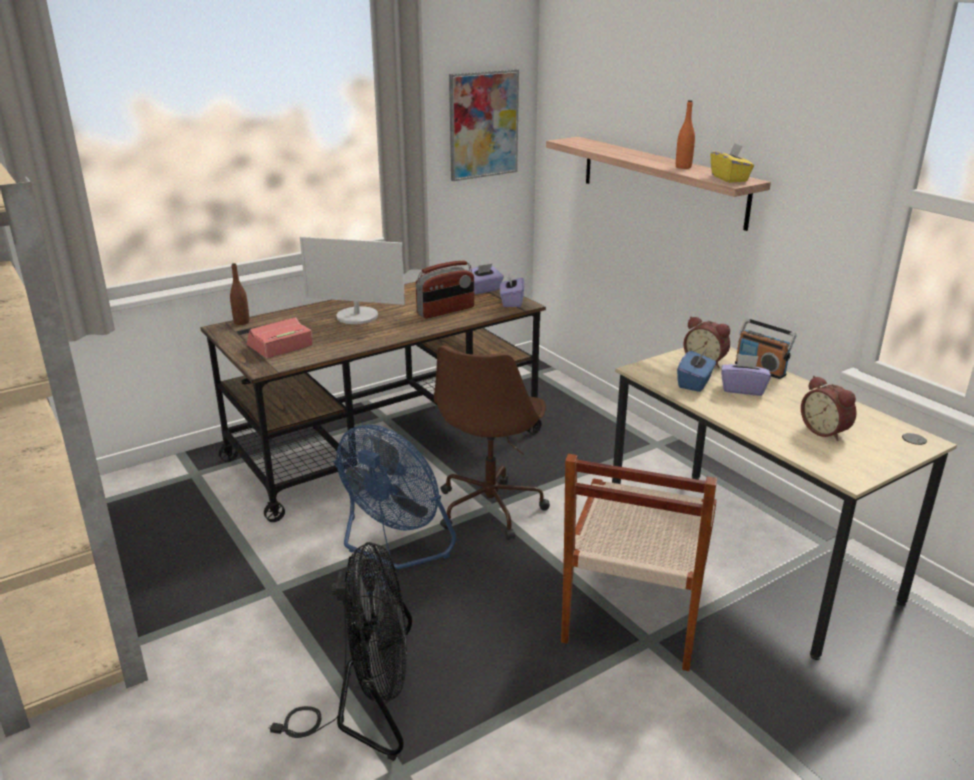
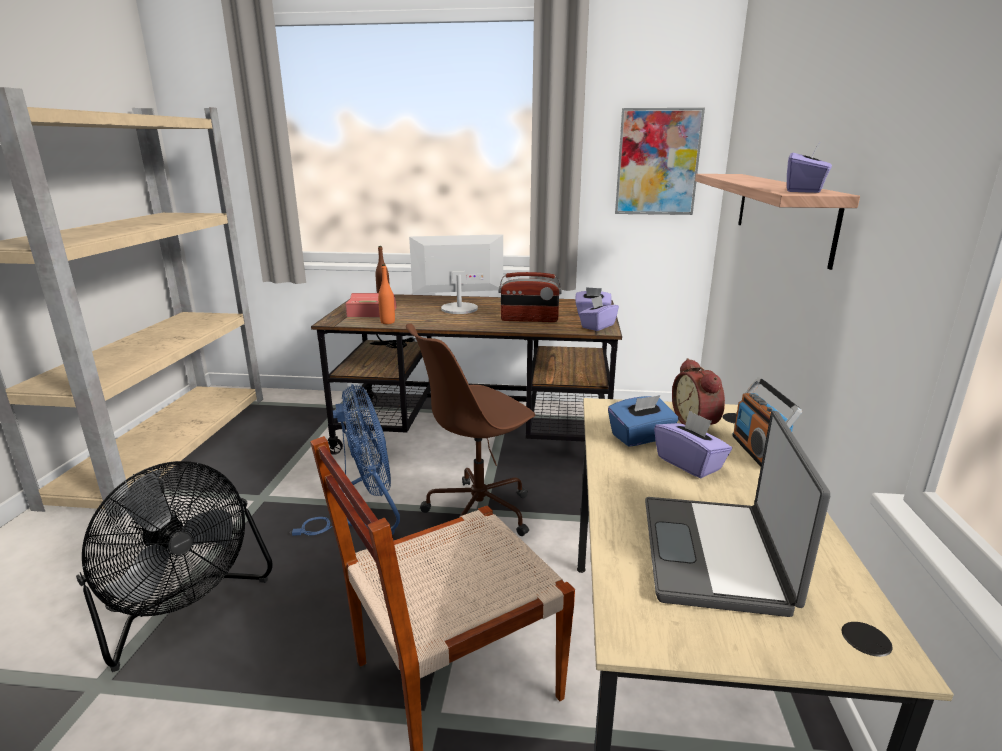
camera: 40 degrees right, 5 degrees down
monitor [300,237,405,324] -> monitor turned 120 degrees clockwise [409,234,503,314]
orange bottle [676,100,695,169] -> orange bottle moved to [378,264,395,324]
yellow tissue box [711,143,754,183] -> purple tissue box [787,141,832,193]
alarm clock [801,376,856,441] -> laptop [645,411,830,617]

